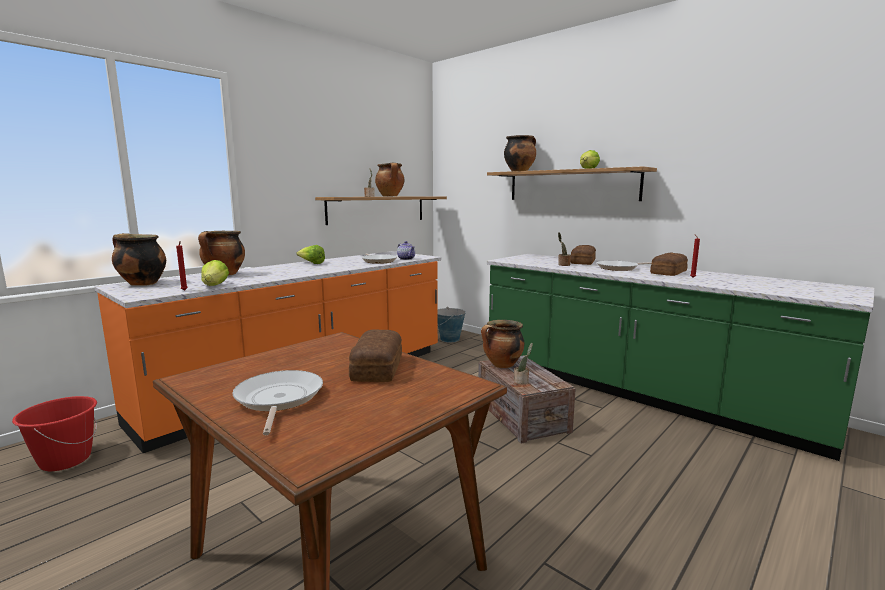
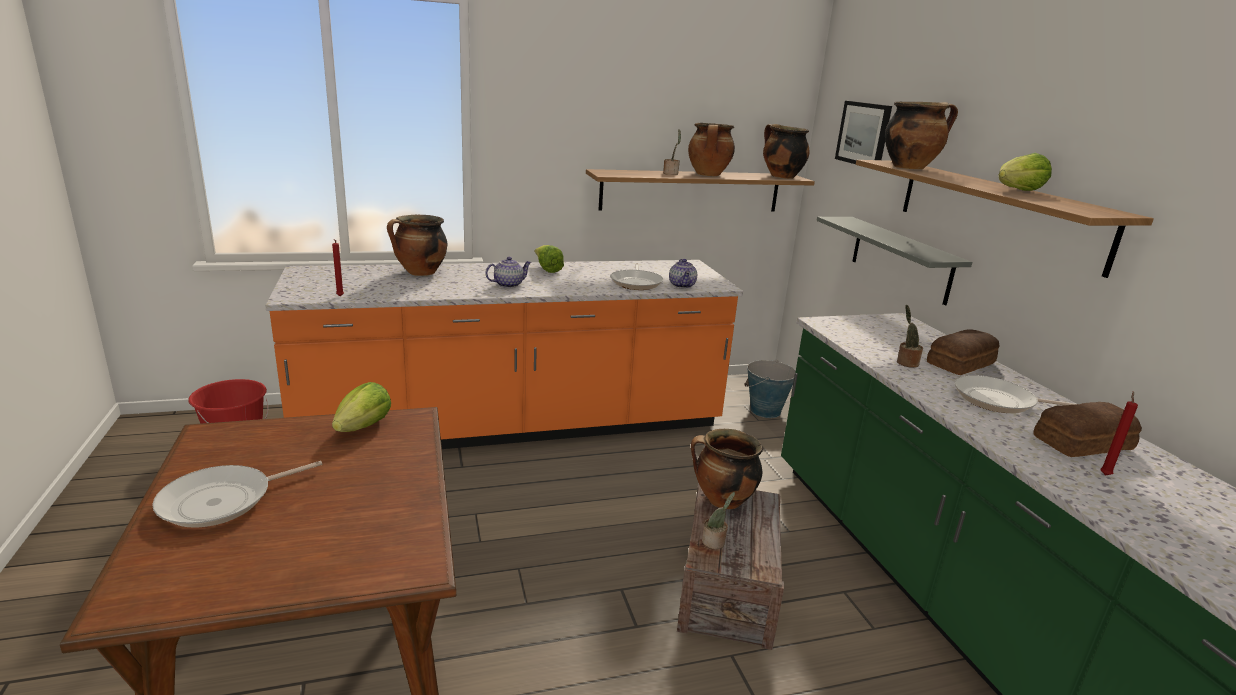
camera: 30 degrees right, 10 degrees up
cooking pot [112,233,166,286] -> cooking pot moved to [763,124,810,179]
lettuce [201,260,229,286] -> lettuce moved to [332,382,391,432]
frying pan [232,370,323,435] -> frying pan turned 150 degrees counterclockwise [152,461,322,528]
bread [349,329,402,382] -> none
none -> teapot [485,257,532,288]
none -> grey shelf [817,217,972,305]
none -> picture [835,101,892,164]

